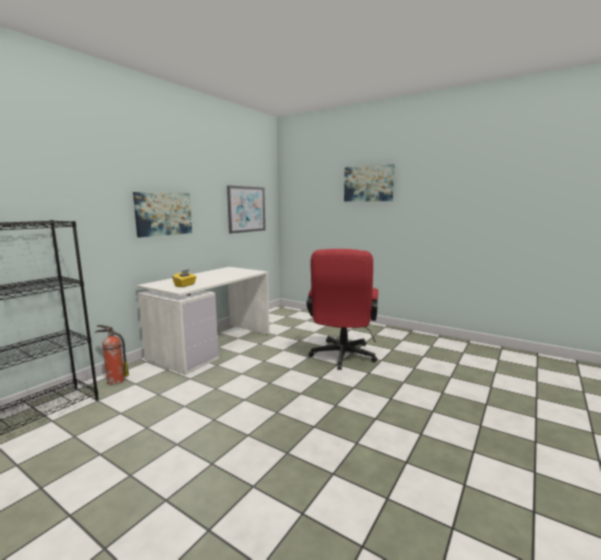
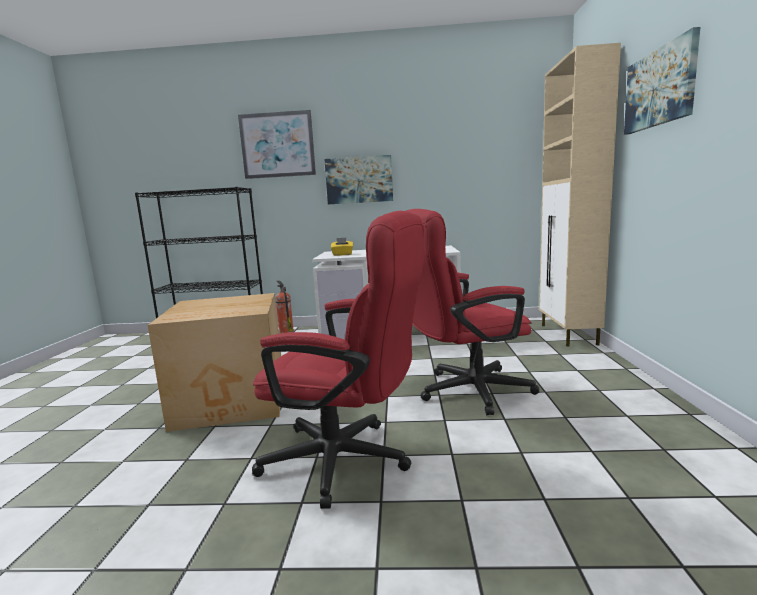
camera: 60 degrees right, 0 degrees up
picture [227,185,265,234] -> picture moved to [238,110,316,179]
none -> cardboard box [148,293,281,432]
none -> red office chair [252,211,424,509]
none -> beige cabinet [539,43,621,347]

